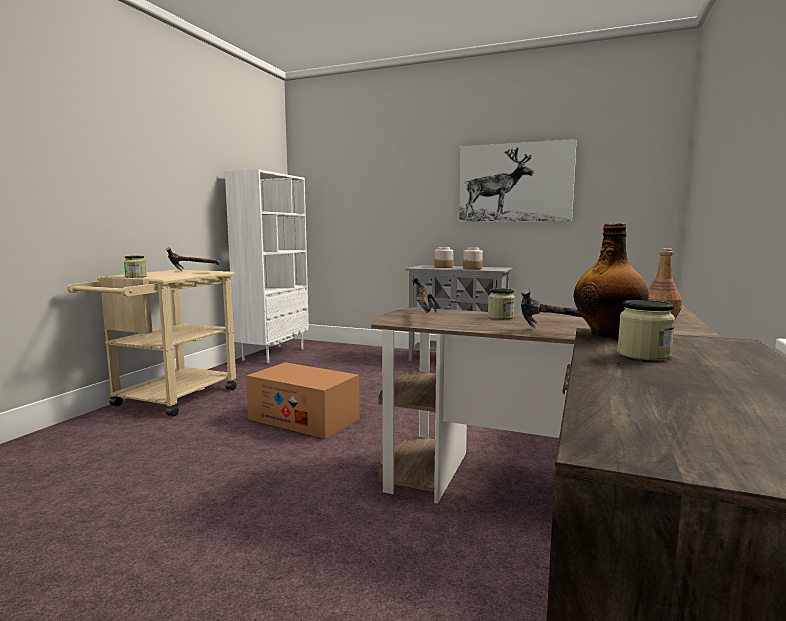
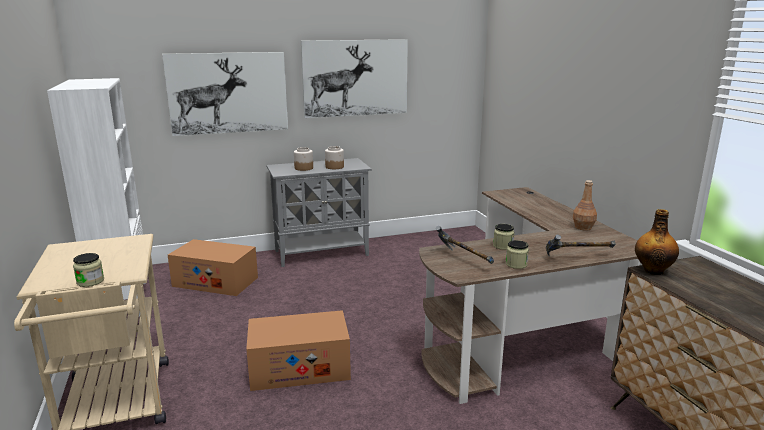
camera: 40 degrees left, 10 degrees up
hammer [166,247,221,271] -> none
jar [617,300,675,360] -> jar moved to [506,240,529,269]
none -> picture [162,52,288,136]
none -> cardboard box [168,239,258,296]

